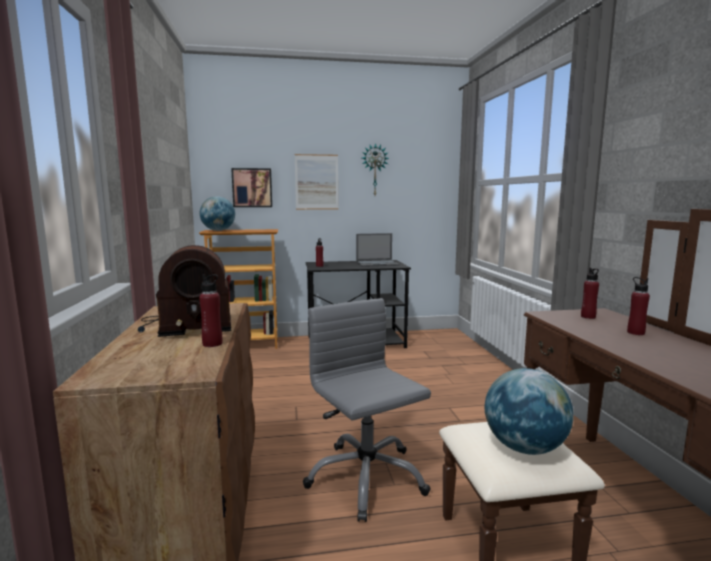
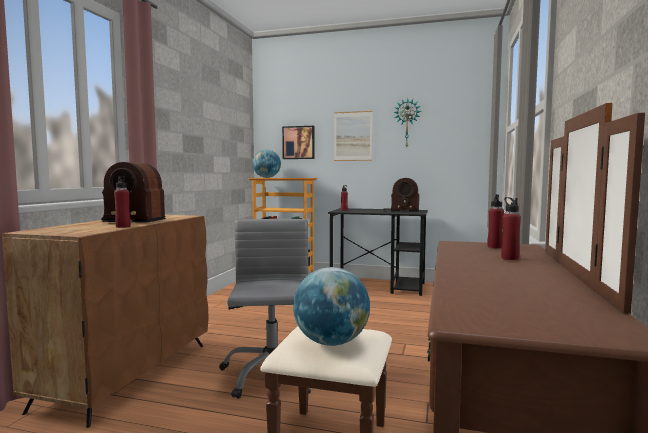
camera: 25 degrees right, 5 degrees down
laptop [356,233,399,267] -> radio [383,178,419,212]

